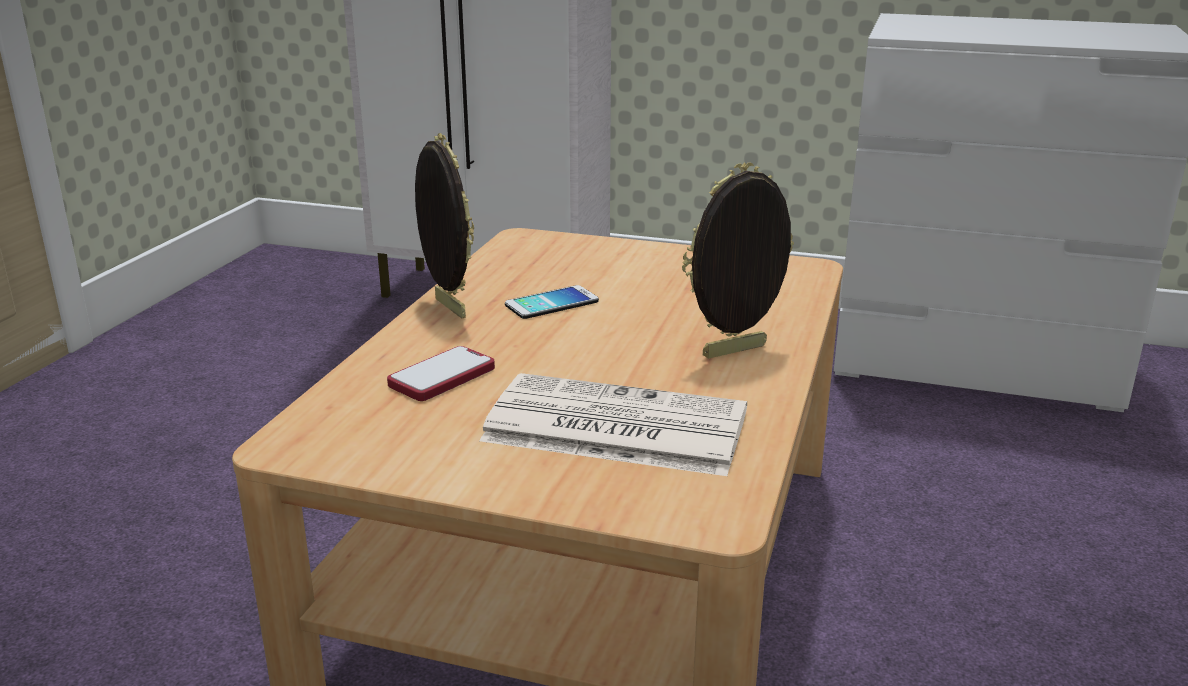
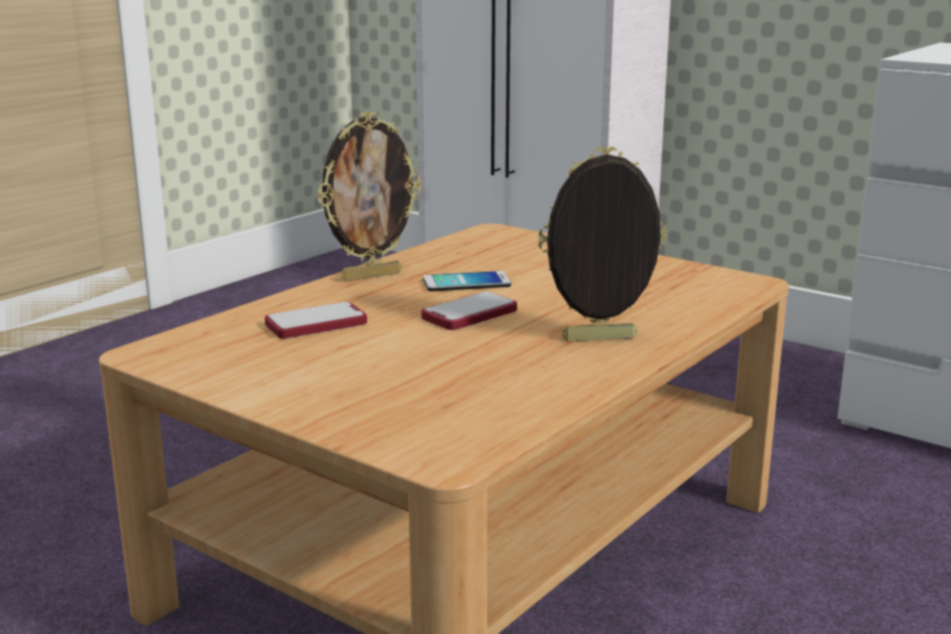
camera: 20 degrees right, 5 degrees down
picture frame [415,133,474,318] -> picture frame turned 75 degrees clockwise [317,111,421,281]
newspaper [479,373,747,476] -> none
none -> phone [421,291,517,330]

